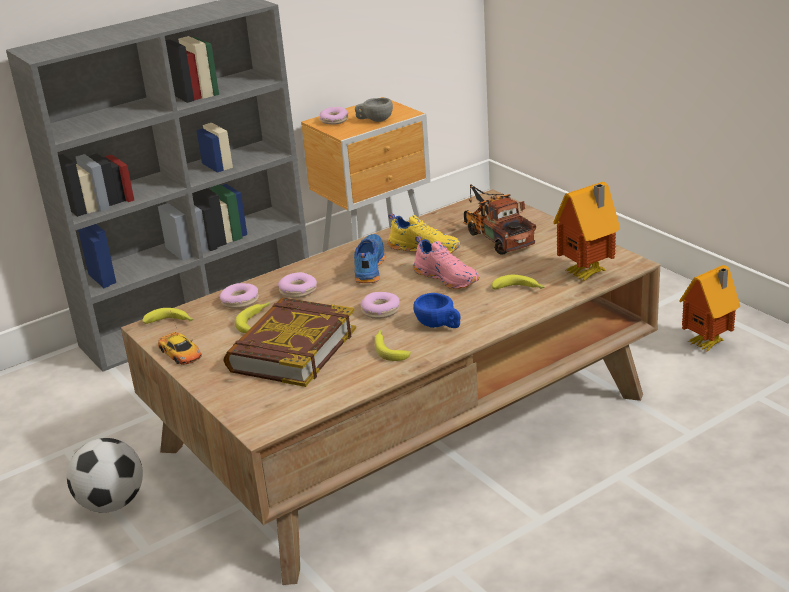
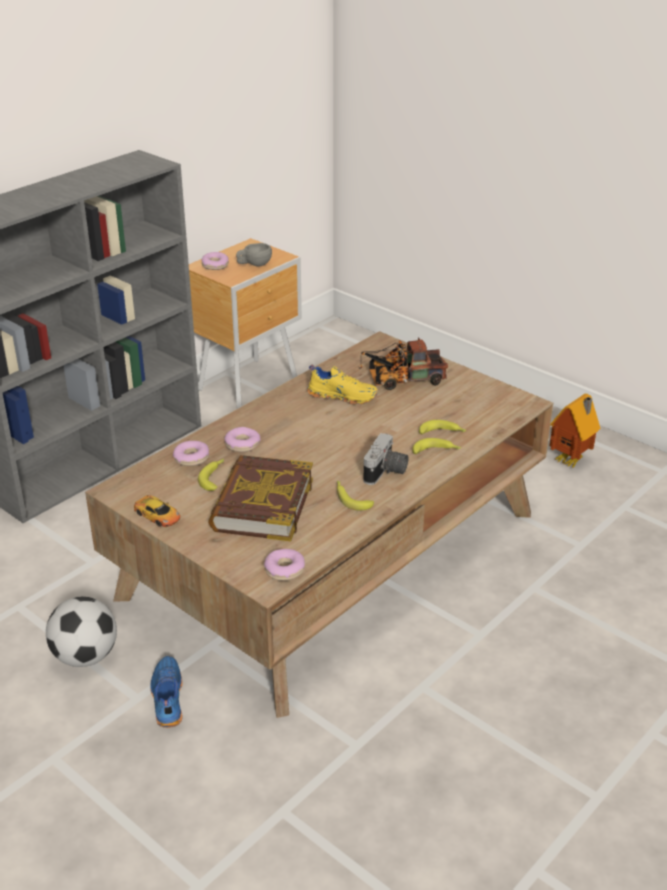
camera: 15 degrees left, 5 degrees up
banana [142,308,194,324] -> banana moved to [412,438,461,454]
blue shoe [354,234,385,283] -> blue shoe moved to [150,656,183,728]
donut [361,292,400,319] -> donut moved to [264,549,305,581]
pink shoe [413,236,480,289] -> none
blue cup [413,293,461,328] -> camera [363,433,408,485]
toy truck [463,184,536,255] -> toy truck turned 60 degrees counterclockwise [358,337,448,390]
toy house [553,182,620,281] -> none

